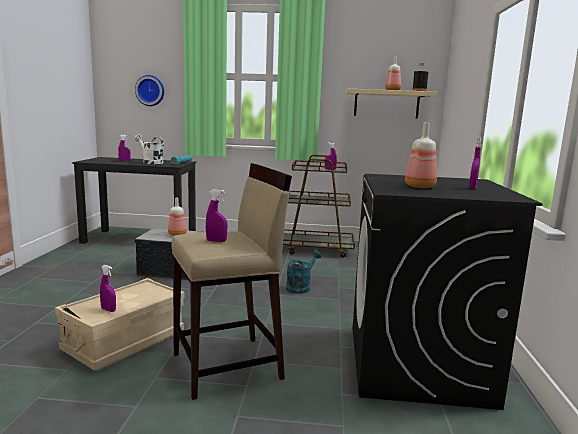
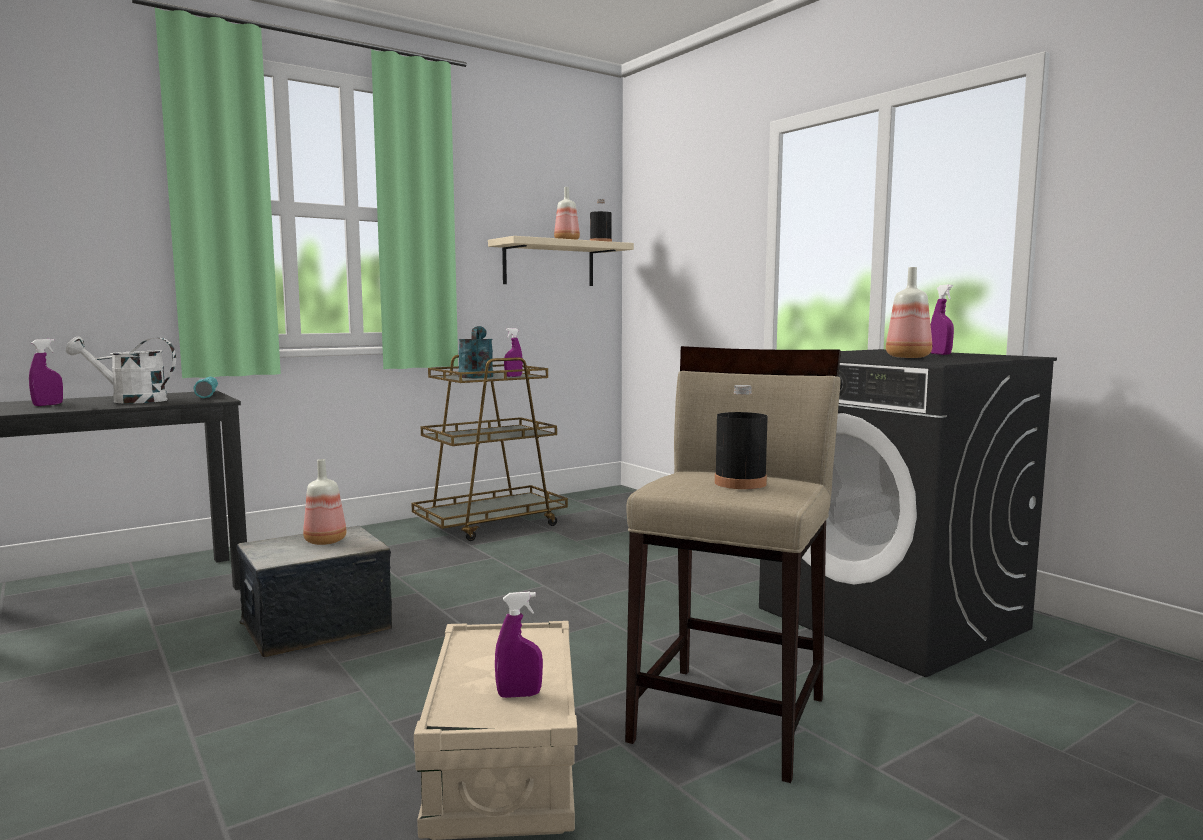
camera: 40 degrees left, 5 degrees down
wall clock [135,75,164,106] -> none
purple spray bottle [205,189,228,242] -> black bottle [715,385,768,489]
turquoise watering can [286,250,322,294] -> turquoise watering can moved to [458,326,493,378]

